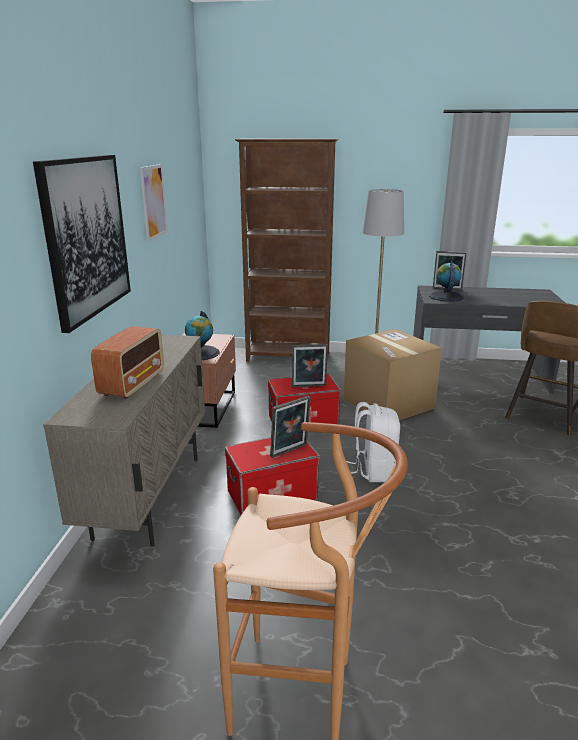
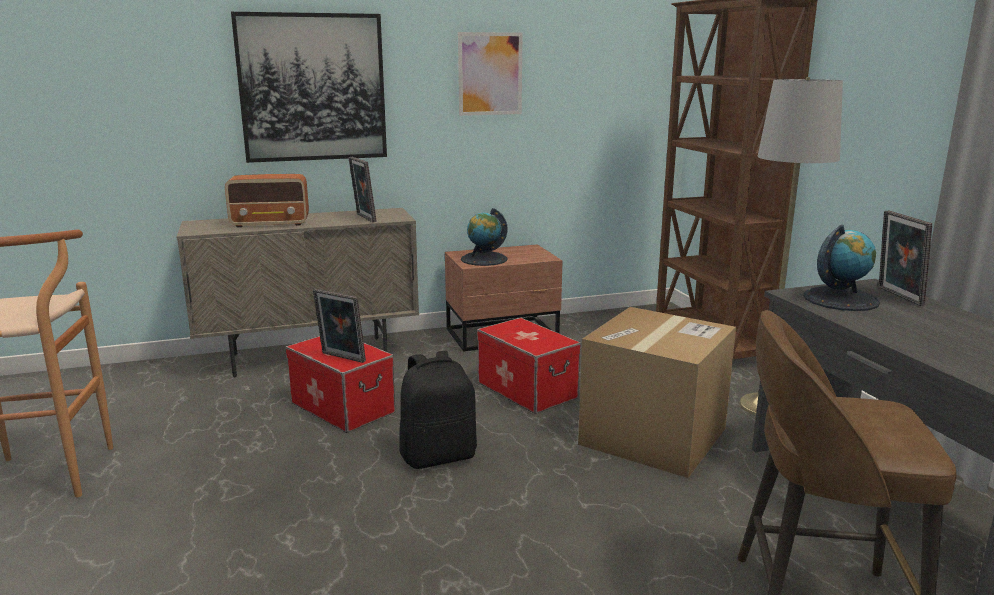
camera: 65 degrees right, 5 degrees down
picture frame [292,344,328,387] -> picture frame moved to [348,157,377,222]
white backpack [346,402,400,482] -> black backpack [399,351,477,469]

